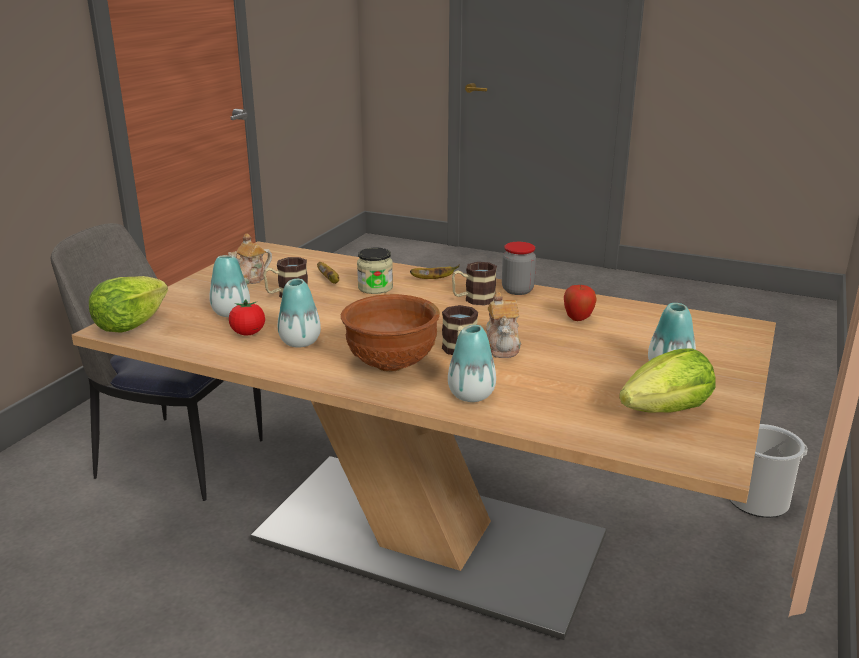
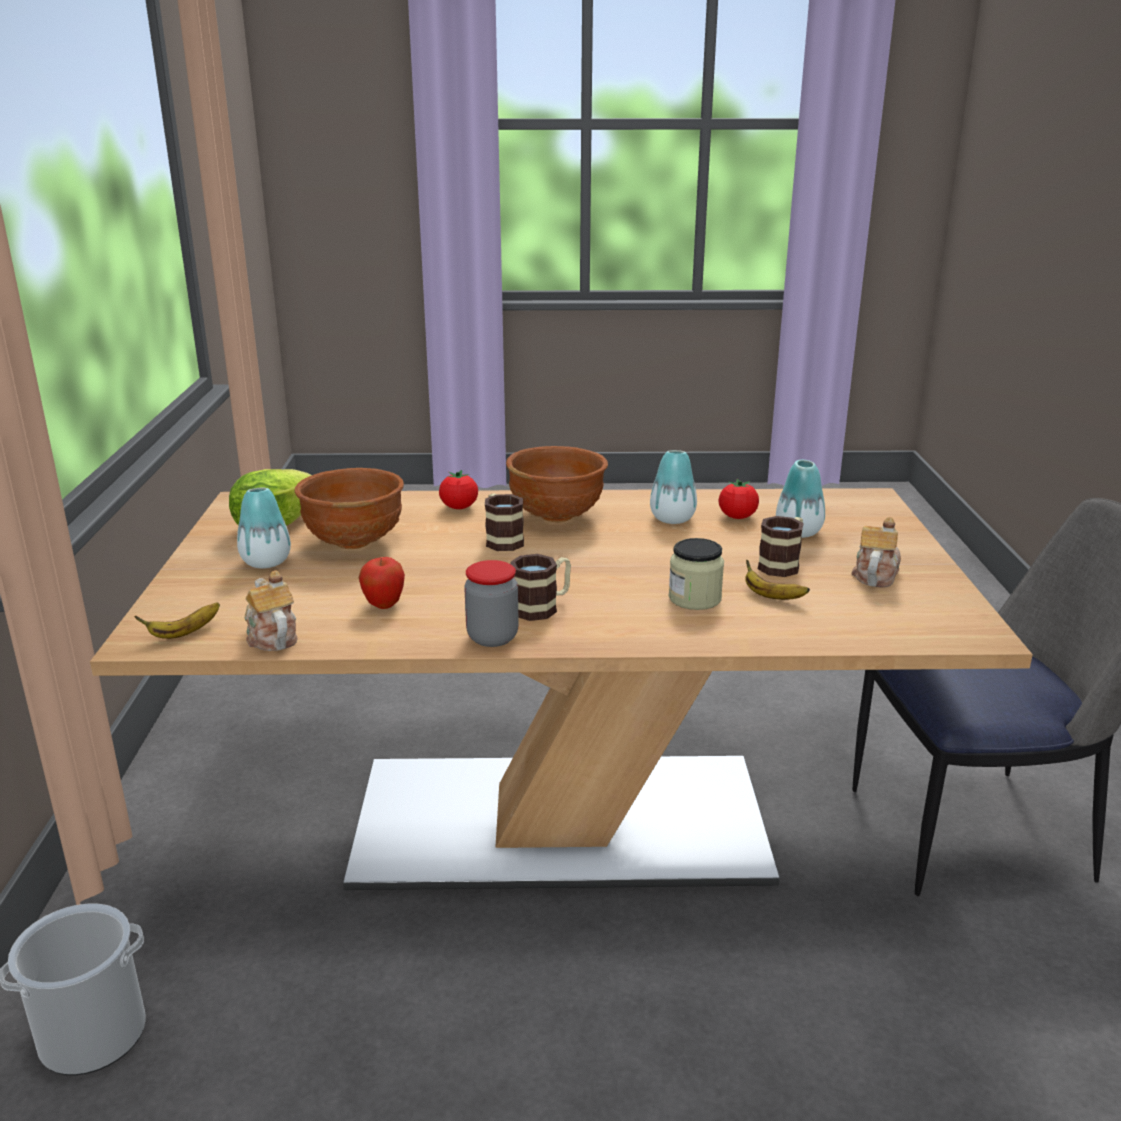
camera: 155 degrees right, 0 degrees up
lettuce [89,276,168,333] -> none
banana [410,265,460,279] -> banana moved to [134,602,220,639]
vase [448,325,496,402] -> tomato [439,470,478,509]
teapot [486,292,521,358] -> teapot moved to [245,570,297,651]
none -> brown bowl [295,468,404,549]

